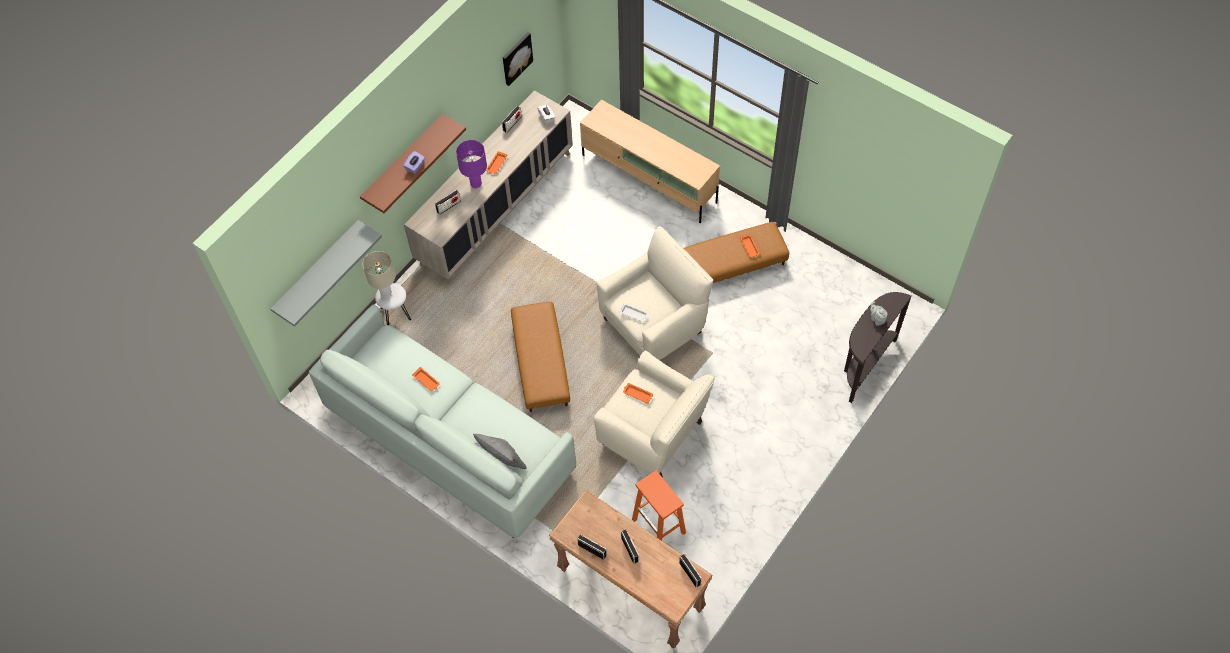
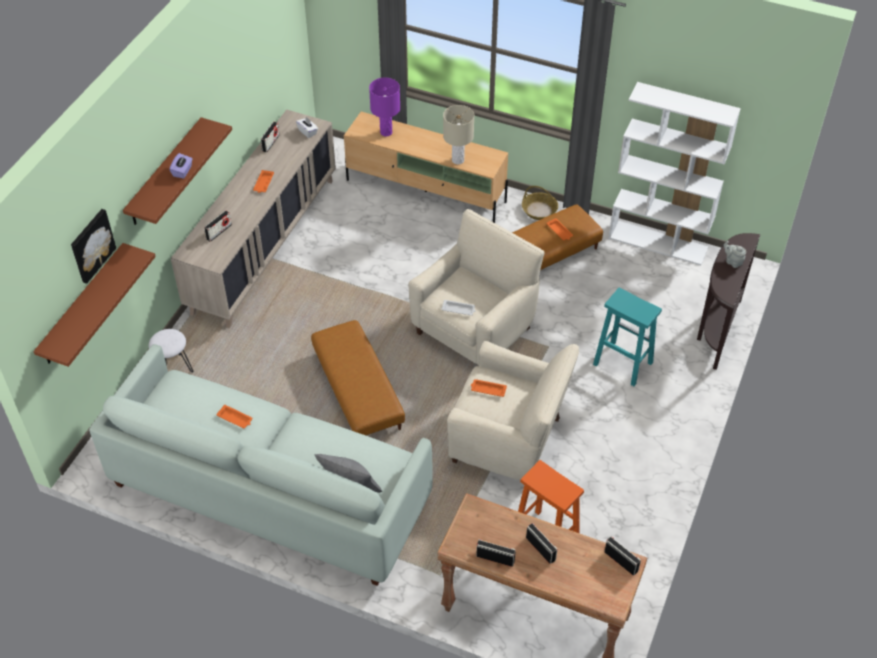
camera: 15 degrees left, 10 degrees down
grey shelf [270,220,382,327] -> brown shelf [33,243,156,367]
beige table lamp [363,251,396,298] -> beige table lamp moved to [443,105,474,165]
purple table lamp [456,140,487,188] -> purple table lamp moved to [369,78,400,137]
picture [503,32,533,86] -> picture moved to [71,209,116,284]
none -> basket [522,186,558,220]
none -> turquoise stool [593,288,662,386]
none -> white bookcase [608,82,741,265]

